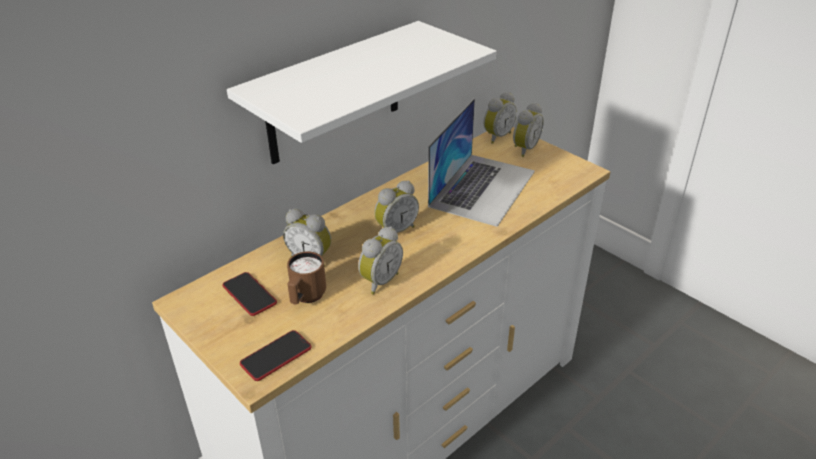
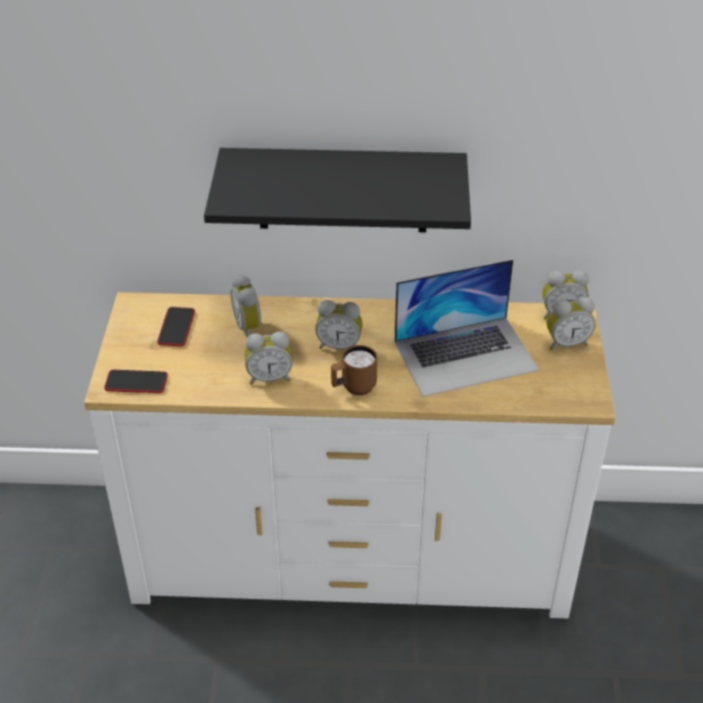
camera: 45 degrees right, 5 degrees up
white shelf [227,21,496,164] -> black shelf [204,148,471,232]
brown mug [287,251,326,304] -> brown mug moved to [331,345,377,395]

